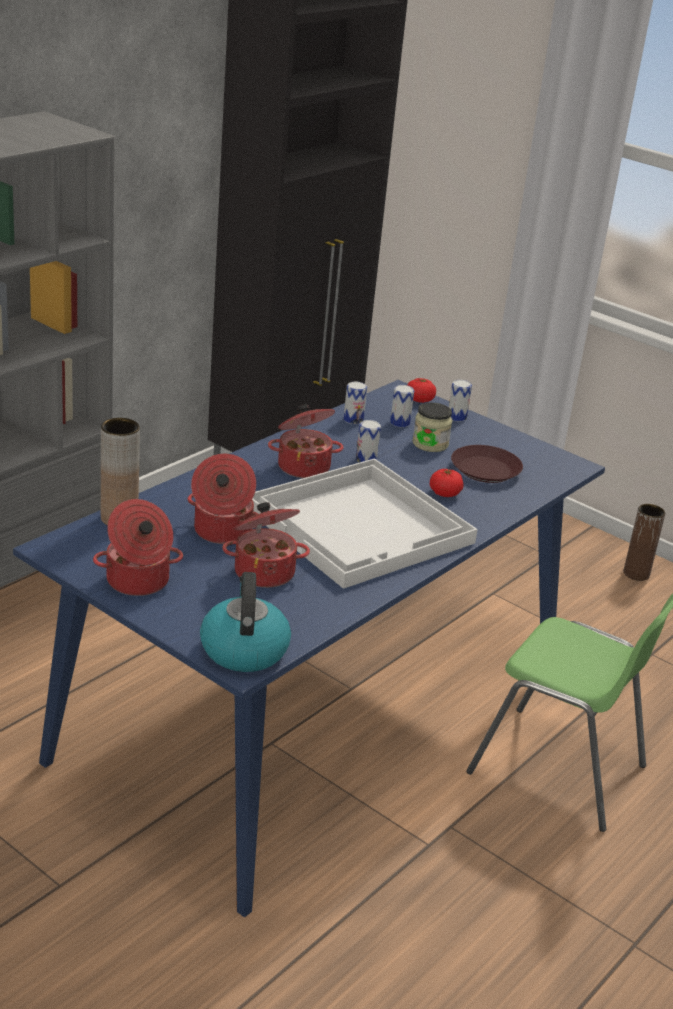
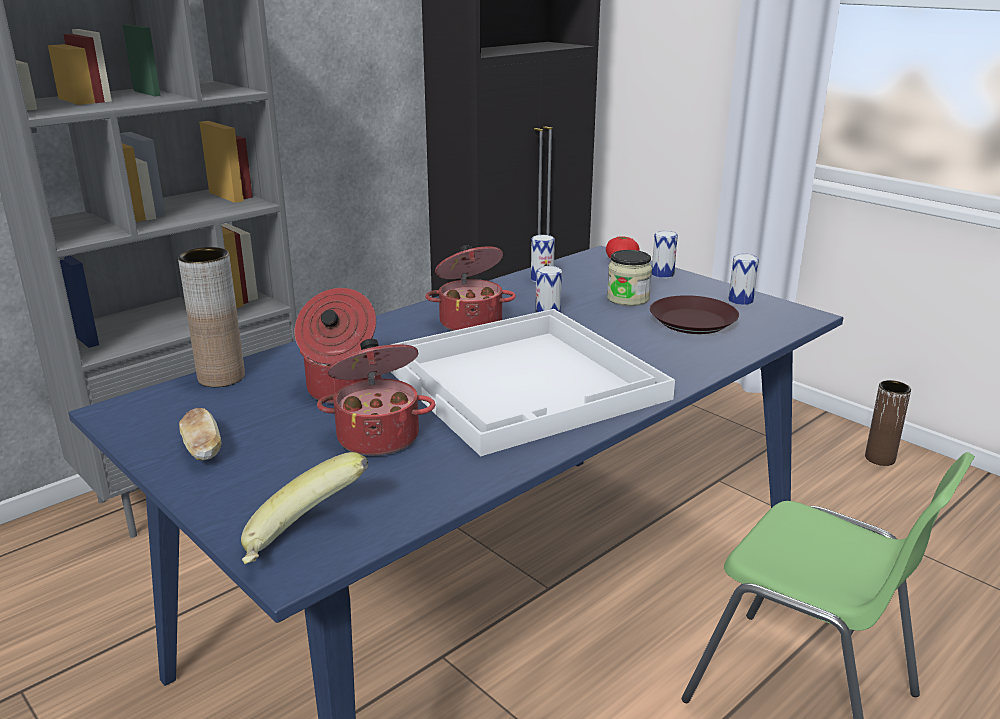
camera: 10 degrees right, 5 degrees down
cooking pot [93,499,183,596] -> bread [179,408,222,461]
kettle [200,572,291,672] -> banana [241,452,368,564]
can [390,385,414,428] -> can moved to [729,254,759,305]
tomato [430,469,464,497] -> none

